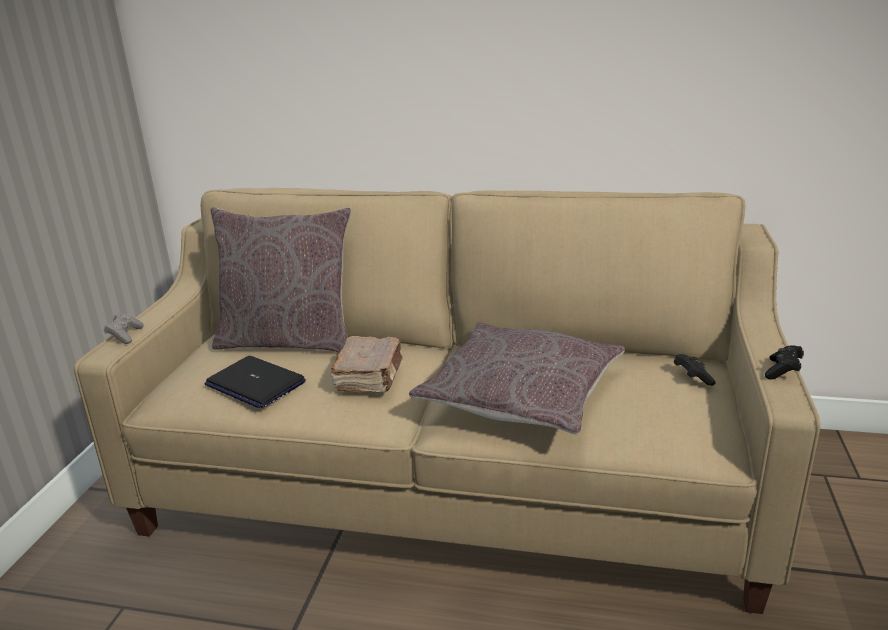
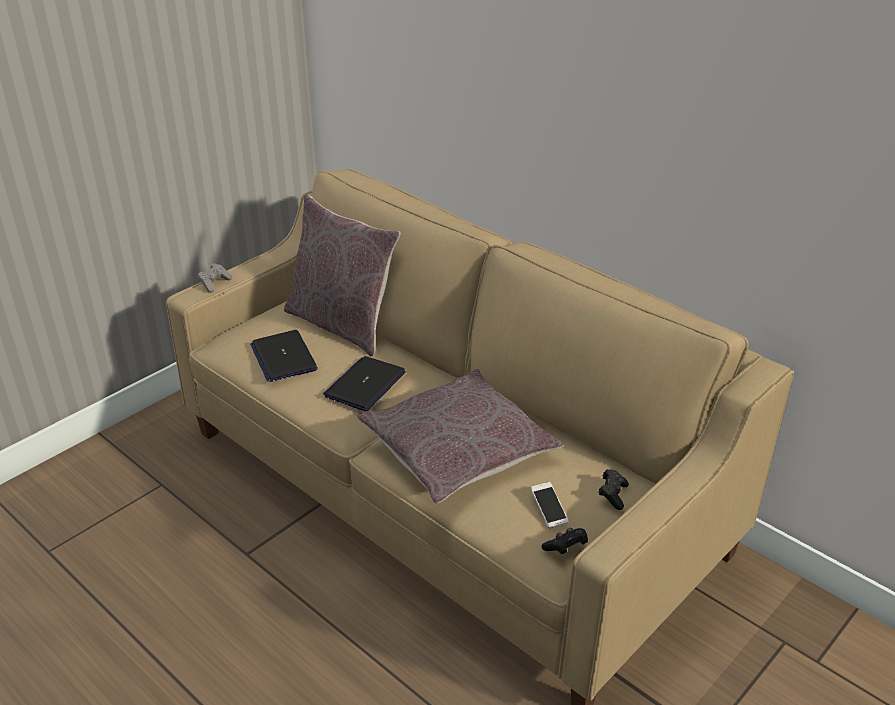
camera: 30 degrees right, 10 degrees up
brown book [331,336,402,394] -> laptop [323,356,406,411]
black game controller [765,345,804,379] -> black game controller moved to [541,528,588,554]
none -> phone [530,482,569,528]

